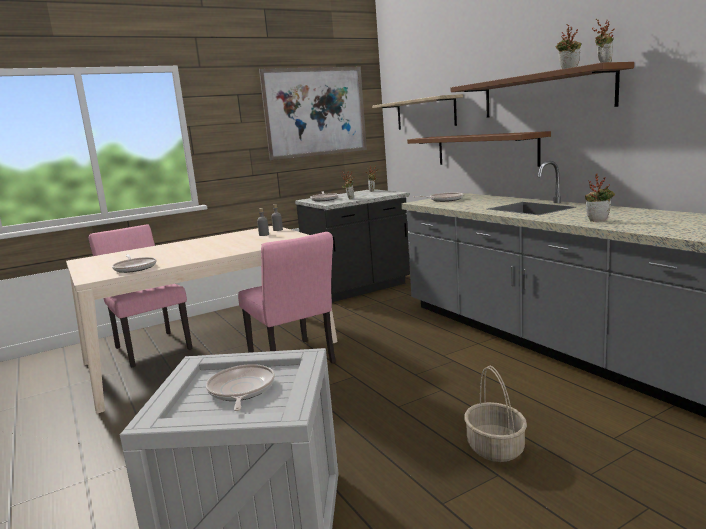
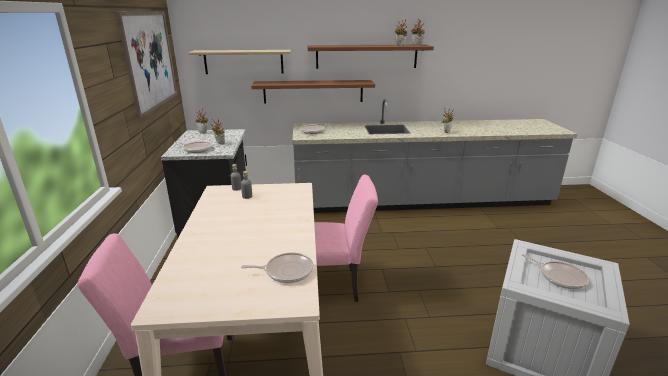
camera: 65 degrees left, 10 degrees up
frying pan [206,364,275,411] -> frying pan turned 150 degrees counterclockwise [522,254,589,289]
basket [464,366,527,462] -> none

